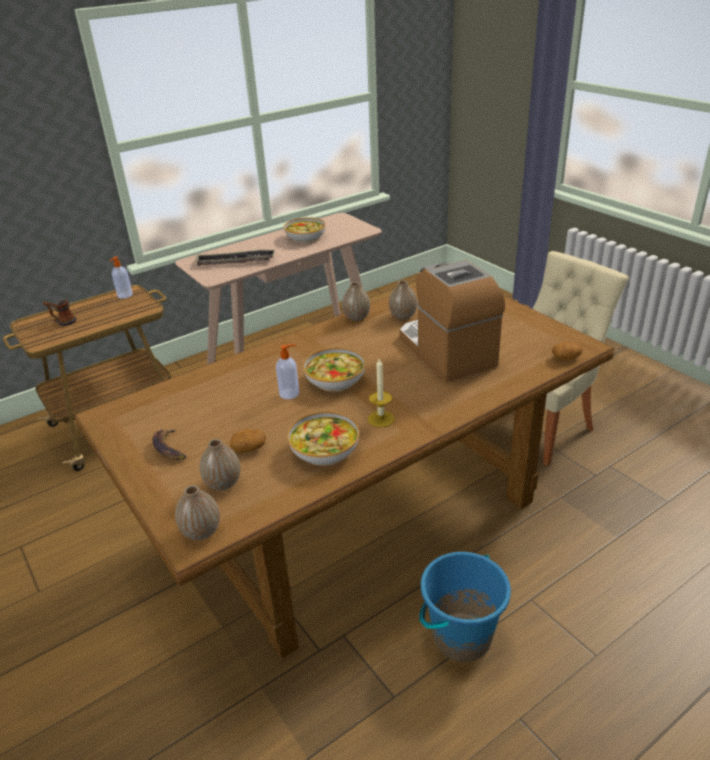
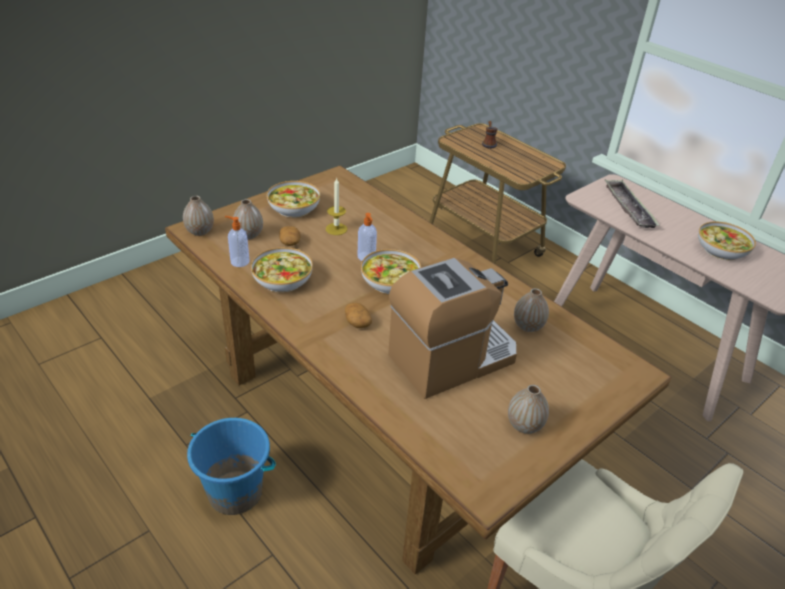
camera: 80 degrees right, 5 degrees up
soap dispenser [109,257,133,299] -> soap dispenser moved to [225,216,250,267]
banana [152,429,186,460] -> bowl [267,181,320,218]
vase [342,282,370,321] -> vase moved to [508,385,549,434]
candle [368,359,394,427] -> candle moved to [326,178,347,235]
potato [552,342,582,360] -> potato moved to [345,303,372,328]

